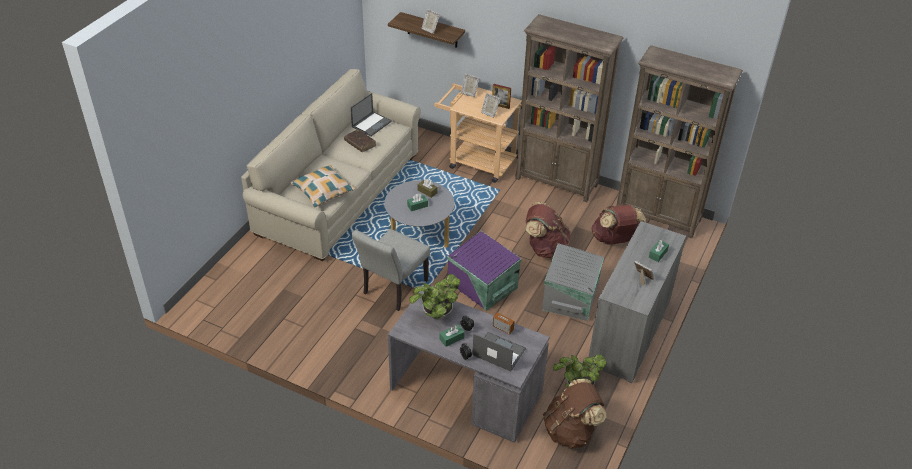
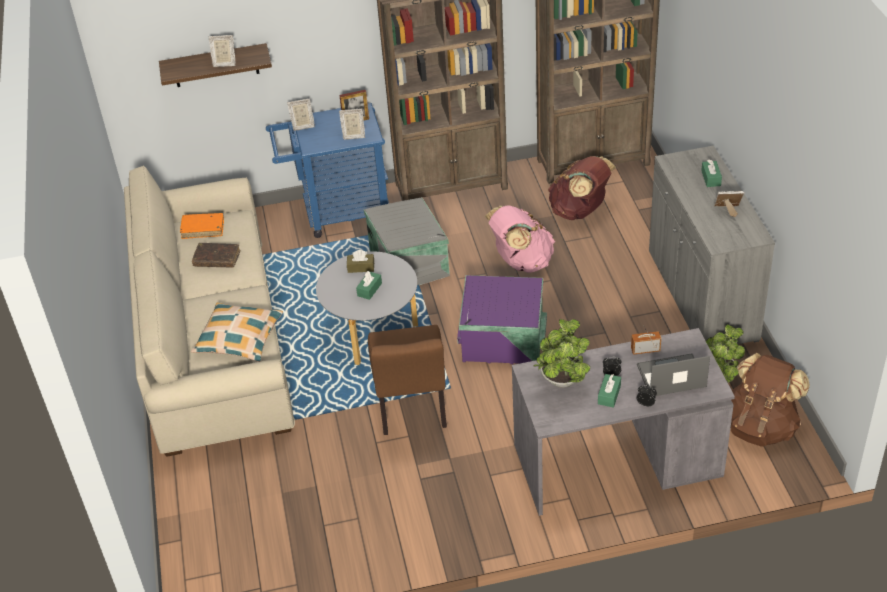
camera: 35 degrees left, 0 degrees up
laptop [351,93,392,136] -> orange book [180,213,224,239]
grey chair [351,229,430,311] -> brown chair [368,325,447,435]
beige cart [434,83,522,183] -> blue cart [266,103,389,238]
brown backpack [526,202,571,258] -> pink backpack [485,206,555,273]
grey storage box [542,243,604,321] -> grey storage box moved to [364,197,450,285]

